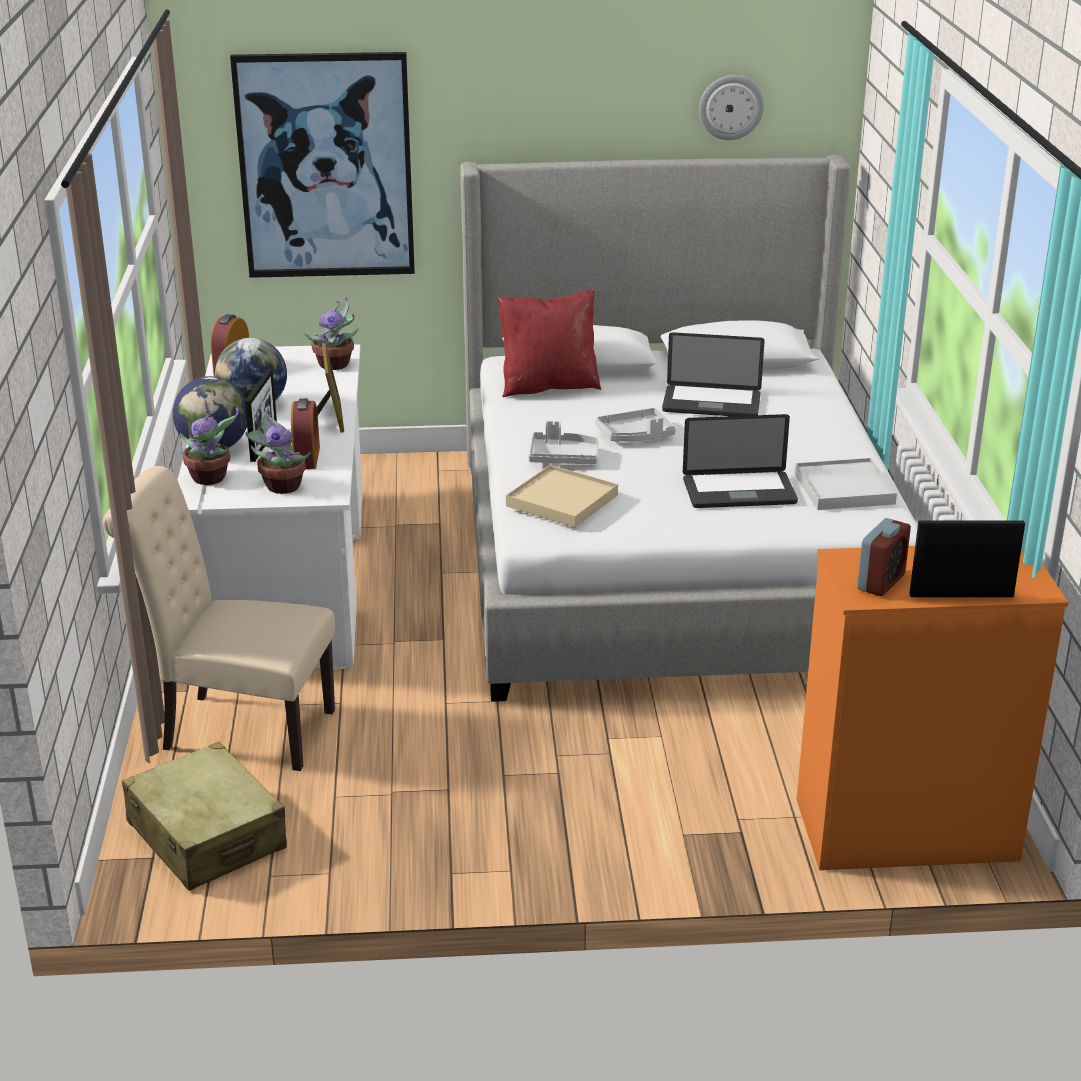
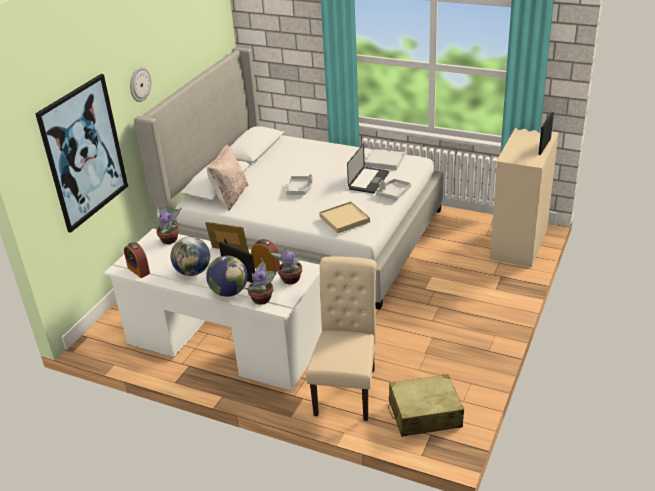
camera: 60 degrees left, 5 degrees up
beige chair [102,466,335,771] -> beige chair turned 150 degrees clockwise [306,256,377,421]
red pillow [498,290,601,397] -> beige pillow [207,145,249,211]
grey tray [528,421,599,464] -> grey tray moved to [376,179,411,200]
laptop [662,332,764,416] -> none
wall clock [699,75,764,140] -> wall clock moved to [130,67,152,102]
orange dresser [797,546,1068,870] -> beige dresser [490,127,559,267]
alarm clock [857,518,911,596] -> none

